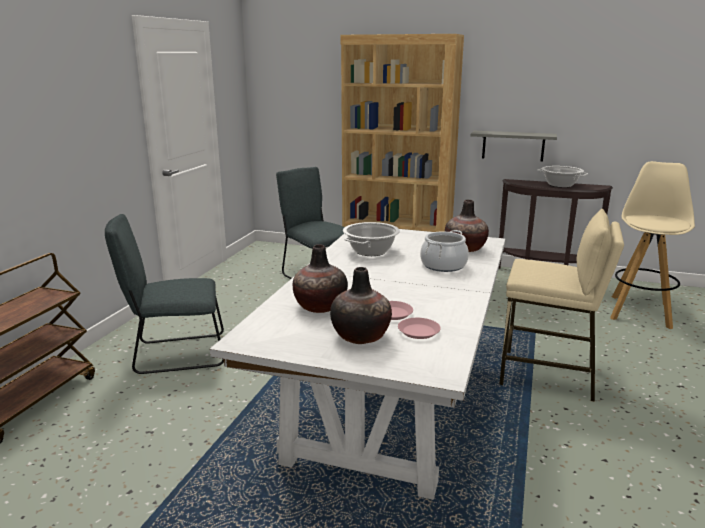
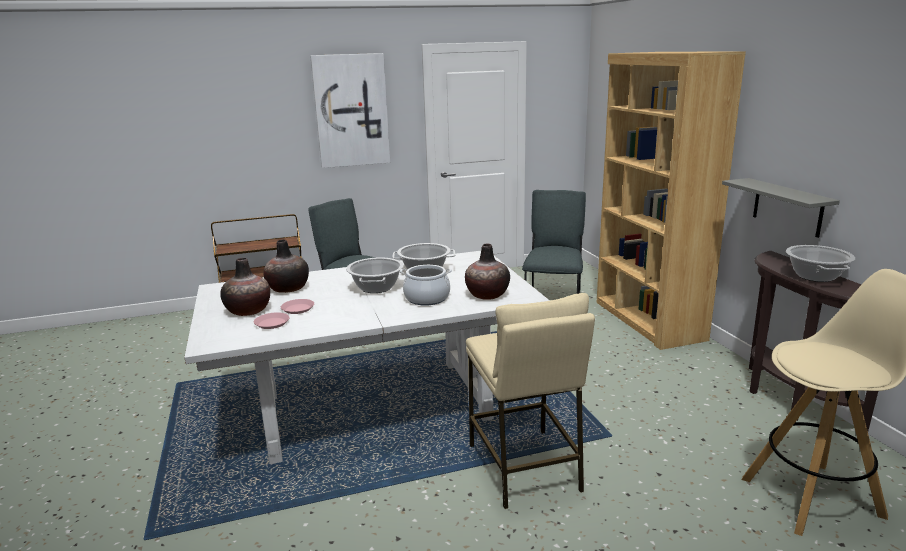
camera: 55 degrees right, 0 degrees up
none -> picture [310,53,390,168]
none -> cooking pot [346,258,404,293]

